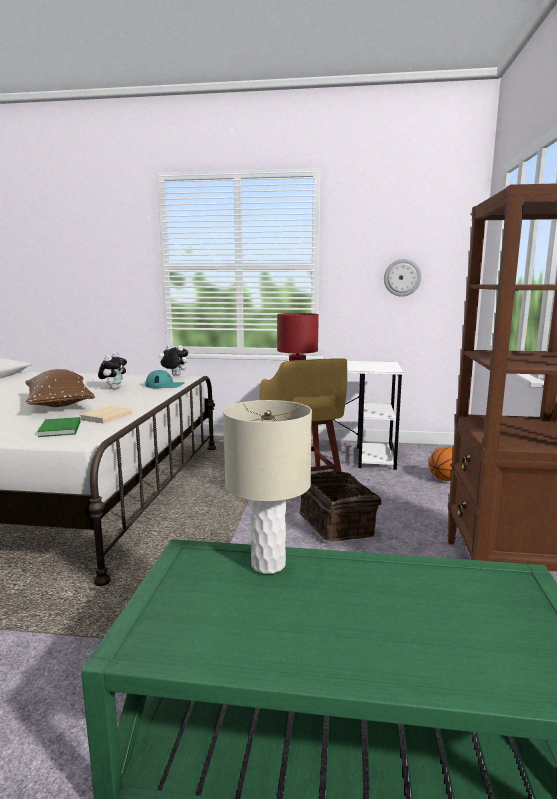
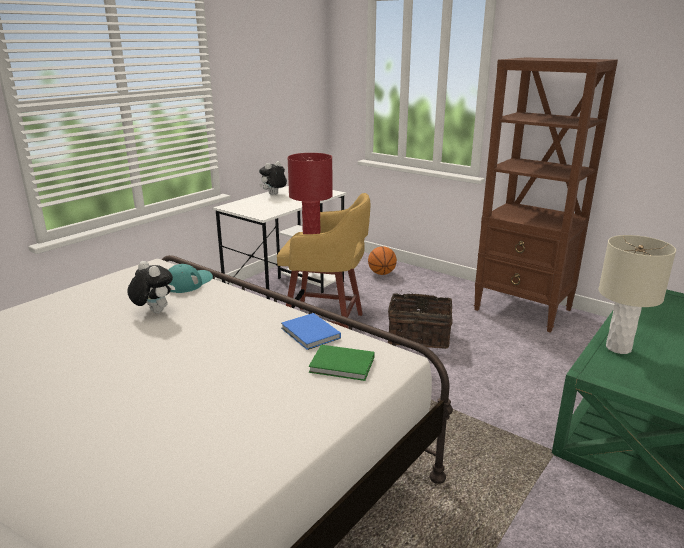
camera: 60 degrees left, 10 degrees up
brown pillow [25,369,95,407] -> none
beige book [79,406,133,423] -> blue book [281,313,341,350]
plush toy [161,345,188,376] -> plush toy moved to [259,161,287,195]
wall clock [384,259,421,297] -> none

